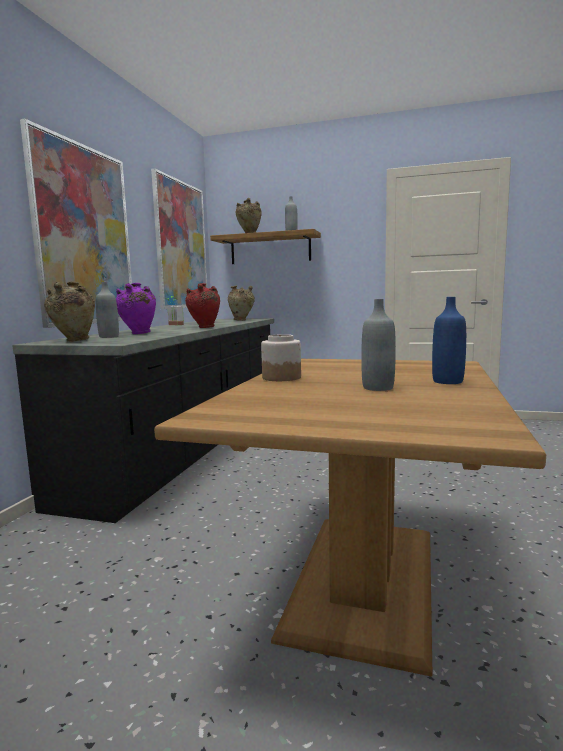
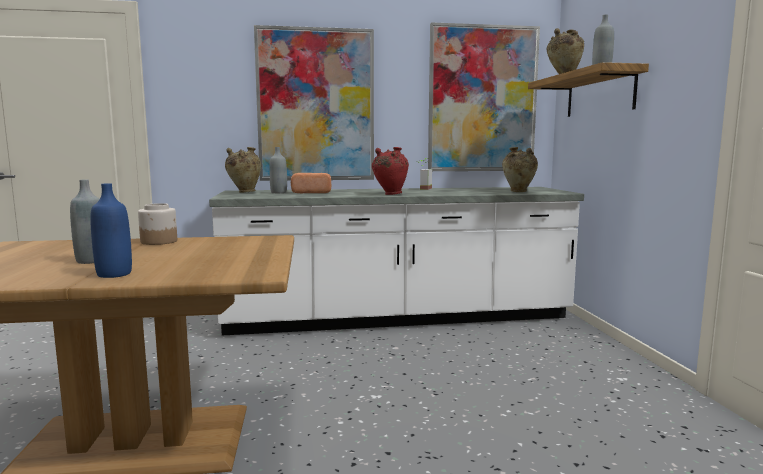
camera: 65 degrees right, 0 degrees up
black counter [12,318,274,523] -> white counter [209,187,584,335]
purple vase [116,283,156,334] -> bread [291,173,331,193]

